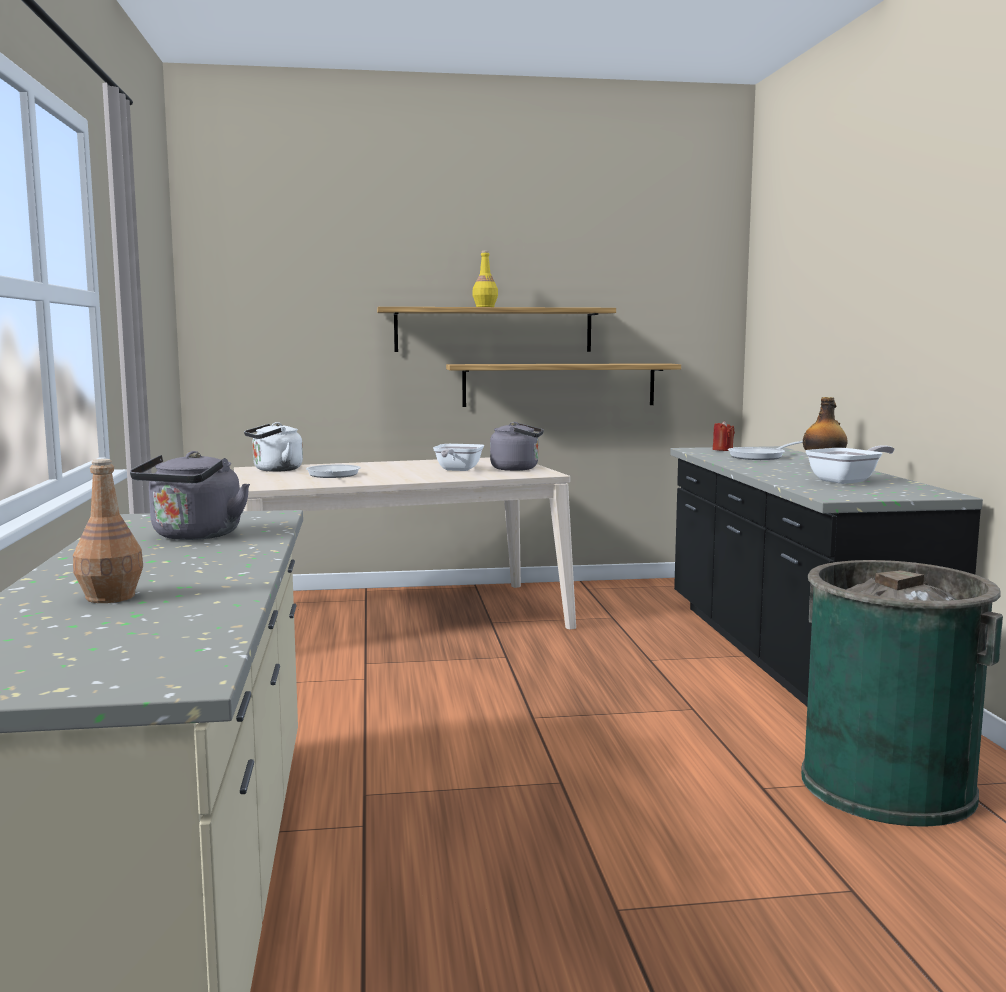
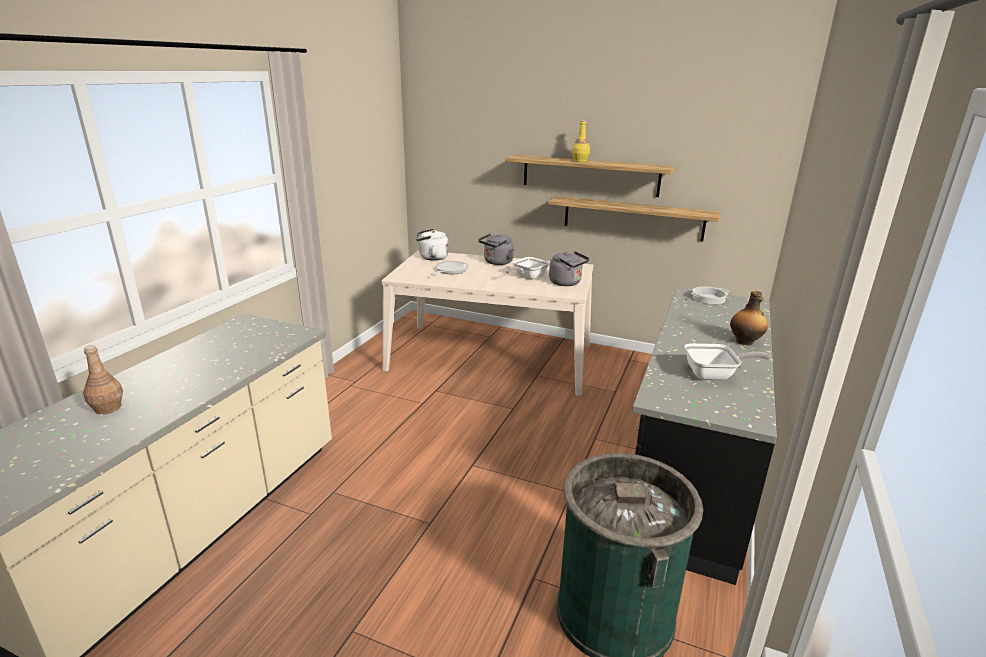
camera: 30 degrees right, 15 degrees up
grey kettle [130,451,250,540] -> grey kettle moved to [478,233,514,265]
red candle [713,421,735,451] -> cooking pot [691,286,729,304]
frying pan [728,441,803,460] -> none

